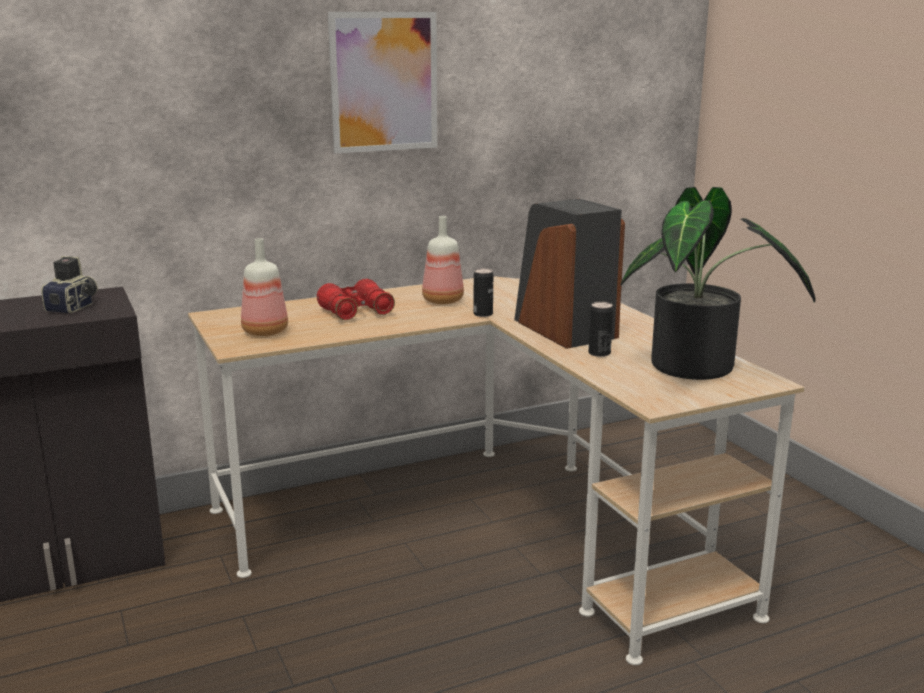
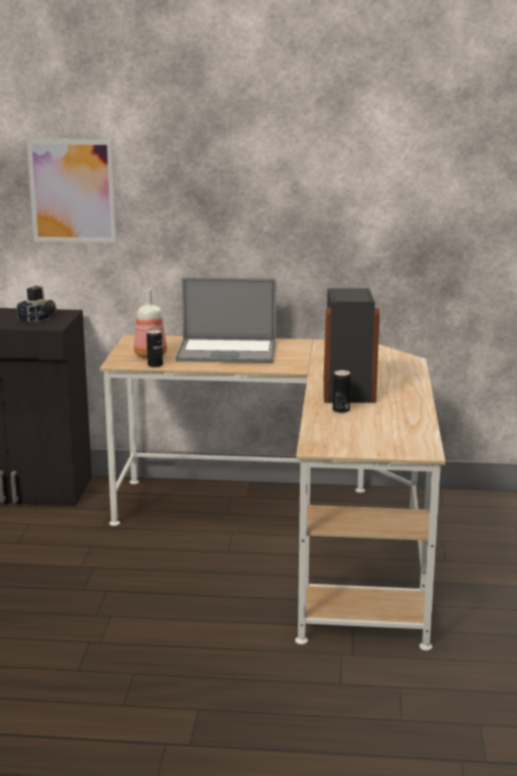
camera: 30 degrees right, 0 degrees up
red binoculars [317,279,395,320] -> laptop [176,277,276,363]
picture [328,12,437,154] -> picture moved to [27,139,116,243]
bottle [422,216,464,304] -> none
can [474,268,493,317] -> can moved to [147,329,163,367]
potted plant [621,187,815,380] -> none

